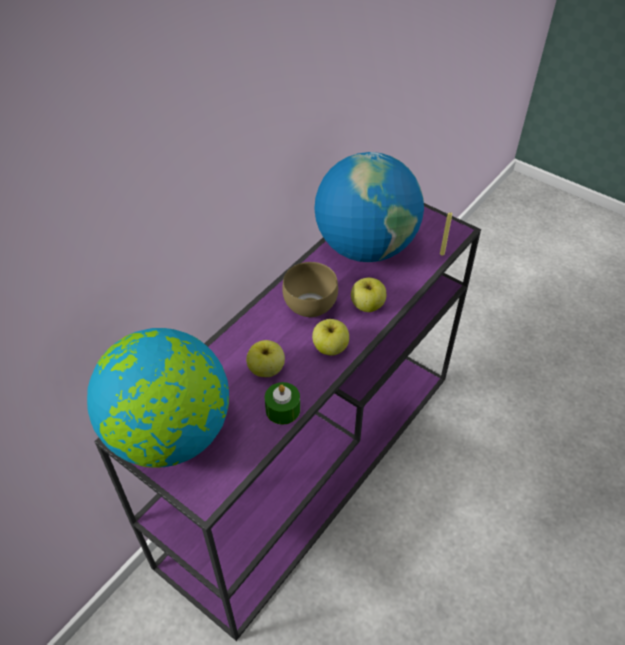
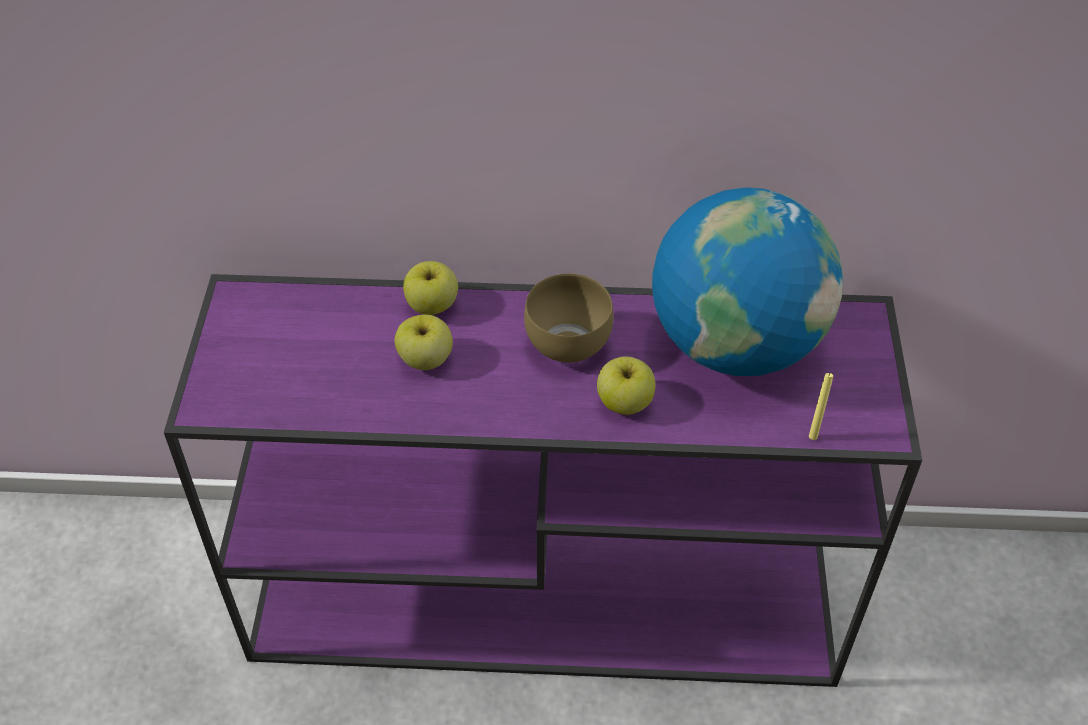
camera: 55 degrees right, 0 degrees up
globe [87,328,229,468] -> none
green candle [265,382,300,425] -> none
apple [312,319,349,356] -> apple moved to [403,261,458,315]

